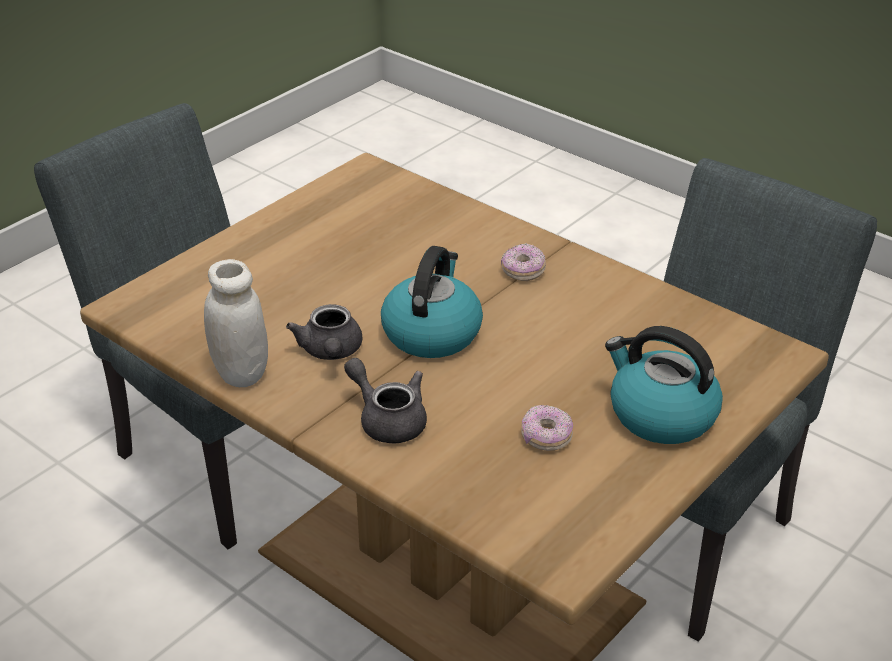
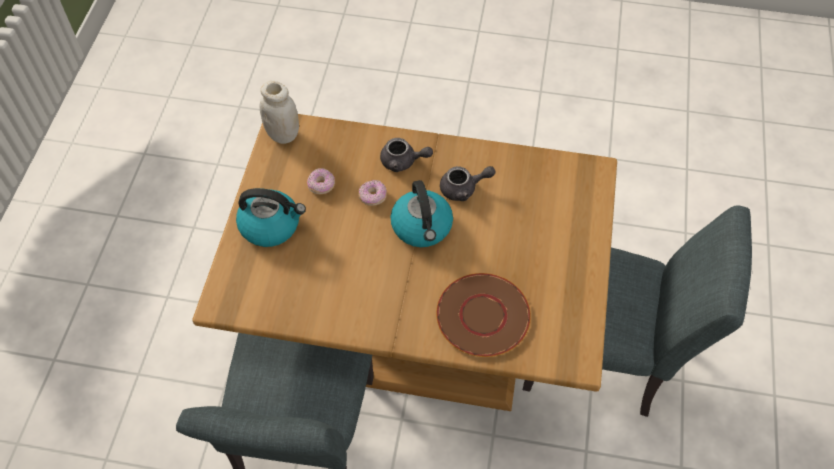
camera: 150 degrees right, 20 degrees up
white jar [204,259,268,387] -> white jar moved to [260,81,299,144]
grey teapot [286,304,362,360] -> grey teapot turned 120 degrees clockwise [440,166,496,201]
donut [501,243,546,281] -> donut moved to [358,180,387,206]
none -> brown plate [436,273,531,357]

